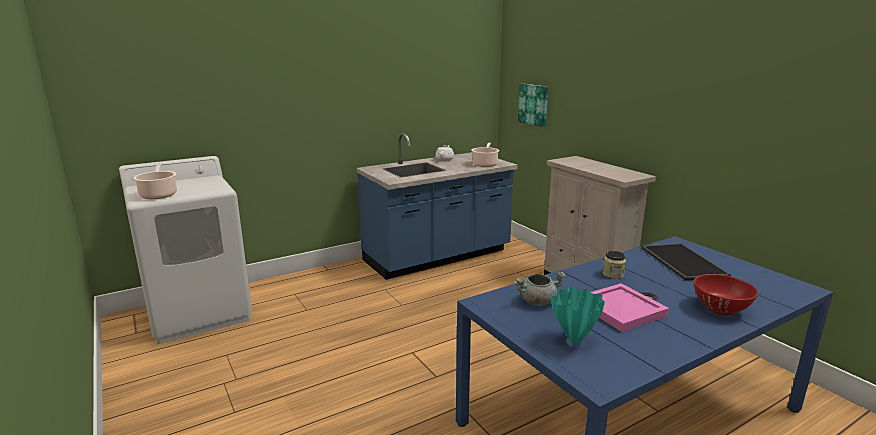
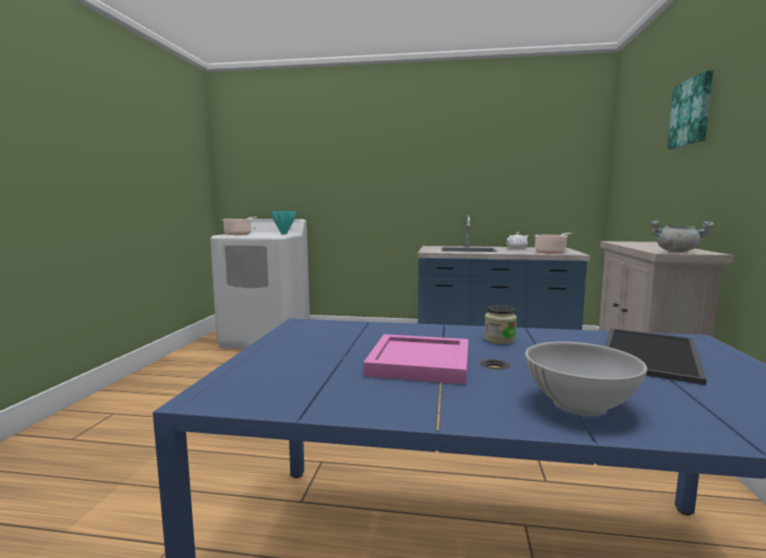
camera: 40 degrees right, 10 degrees down
grey cooking pot [516,272,565,306] -> grey cooking pot moved to [650,220,714,252]
picture [518,84,548,127] -> picture moved to [667,70,713,149]
turquoise vase [551,287,605,345] -> turquoise vase moved to [271,211,296,234]
red bowl [694,274,758,315] -> white bowl [525,342,647,416]

